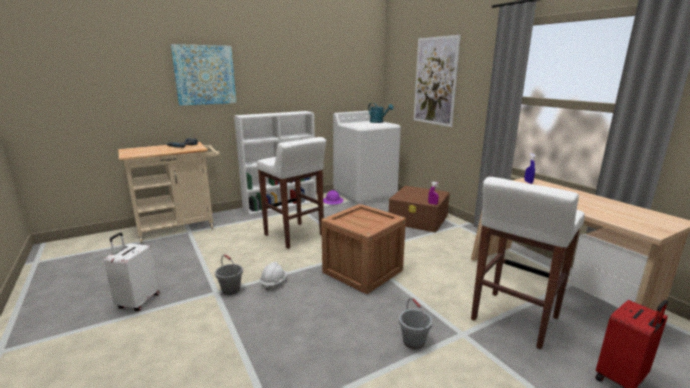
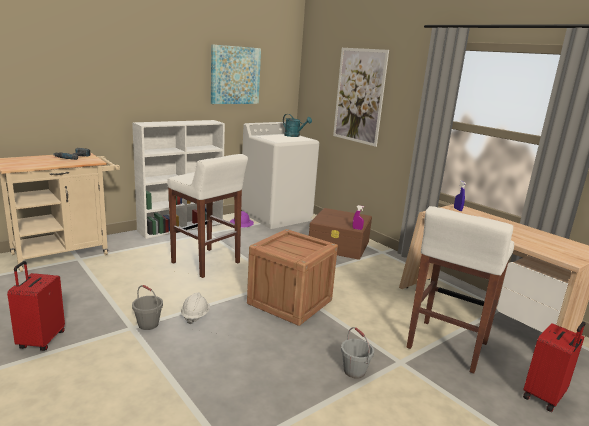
camera: 10 degrees left, 0 degrees up
white suitcase [104,233,160,311] -> red suitcase [7,261,65,351]
picture [170,44,237,106] -> picture moved to [211,44,261,104]

